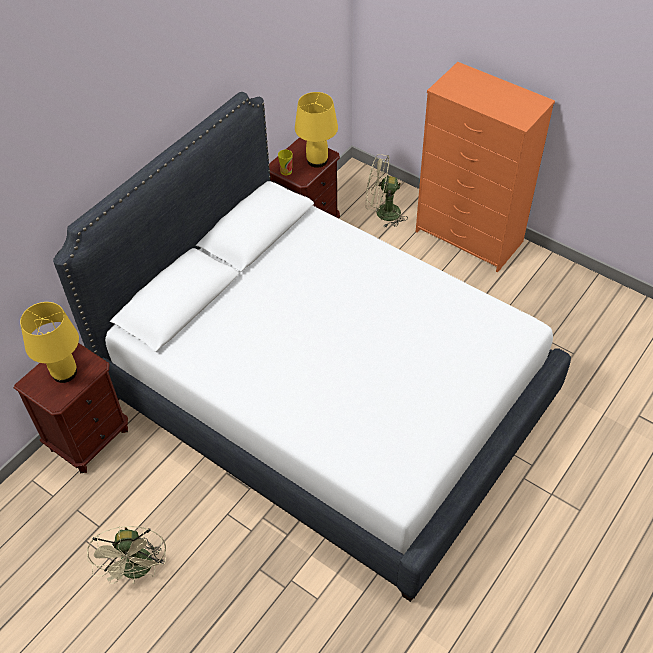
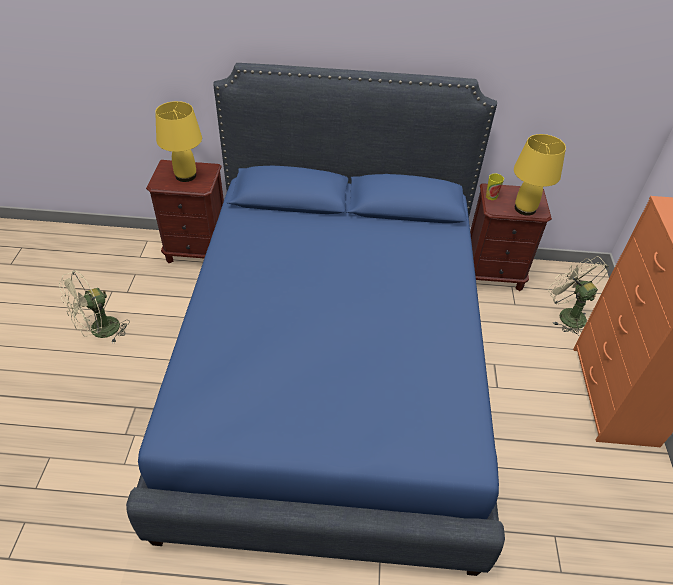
camera: 55 degrees right, 5 degrees down
white bed [53,92,571,602] -> blue bed [126,63,505,576]

